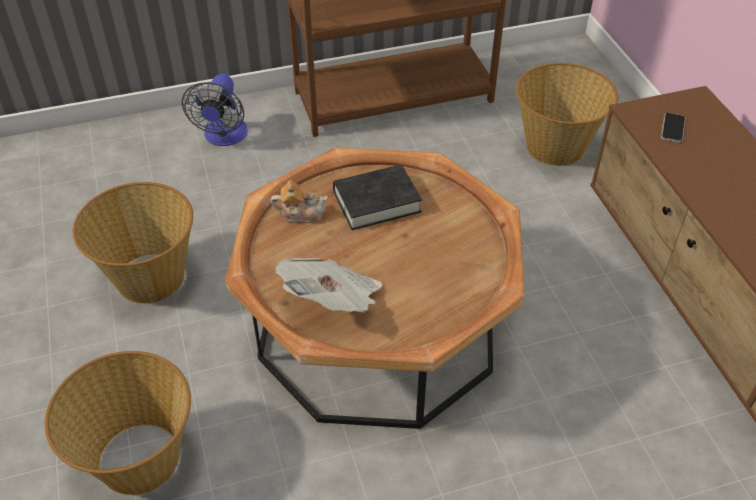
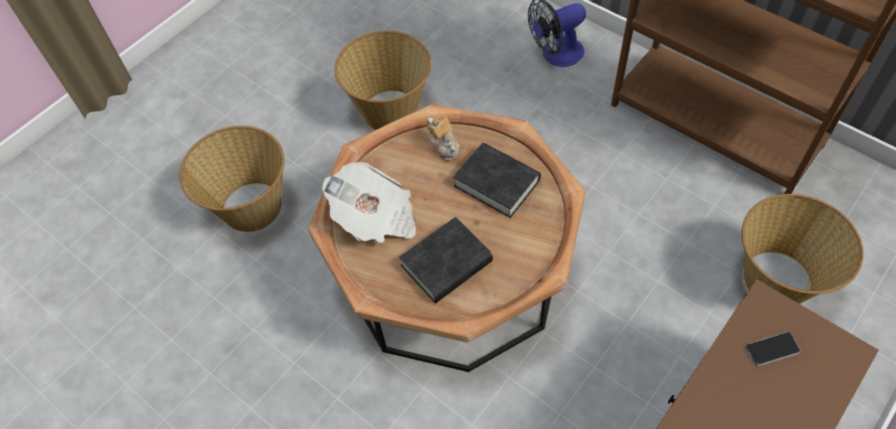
camera: 60 degrees right, 10 degrees up
none -> black book [399,217,493,303]

